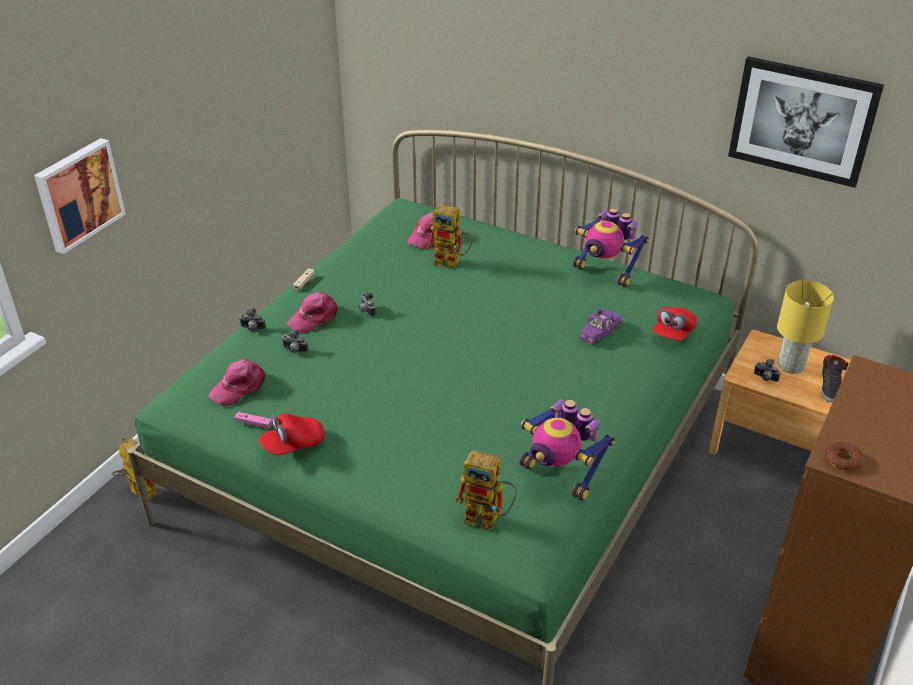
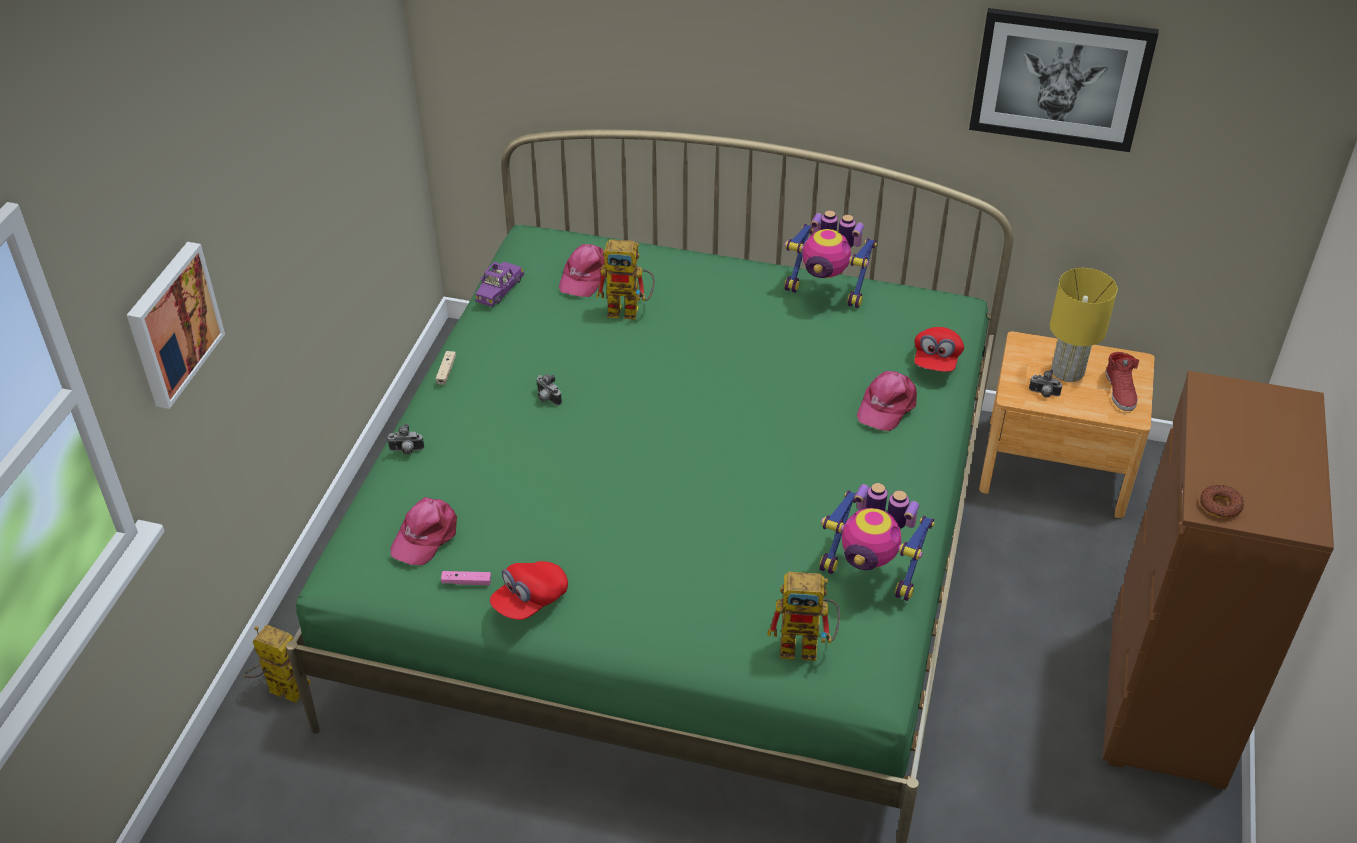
camera: 15 degrees left, 5 degrees up
camera [282,329,308,353] -> none
pink cap [286,291,338,334] -> pink cap moved to [857,371,917,431]
purple toy car [579,308,623,345] -> purple toy car moved to [475,262,524,307]
black shoe [821,355,849,403] -> red shoe [1106,352,1139,411]

